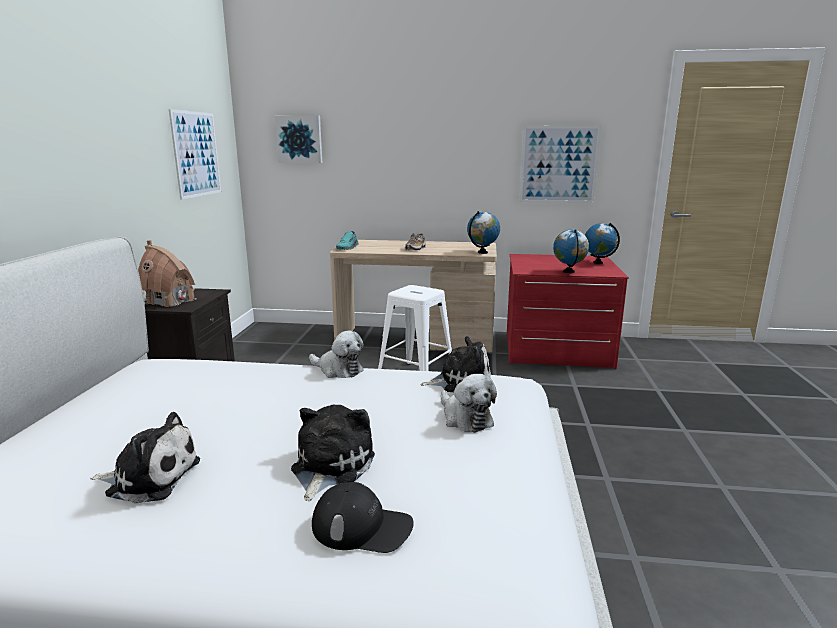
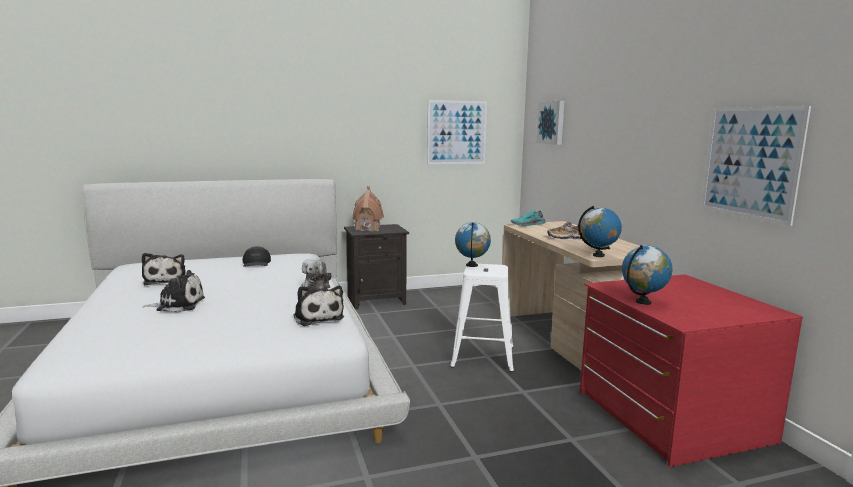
camera: 65 degrees right, 5 degrees down
black cap [312,482,414,553] -> black cap moved to [243,246,271,267]
plush toy [441,374,497,433] -> none
globe [585,223,620,264] -> globe moved to [455,222,491,267]

